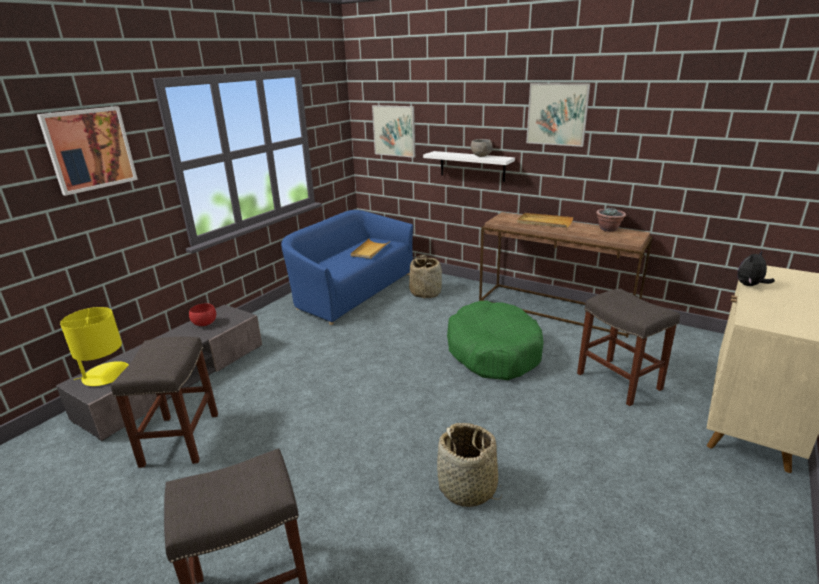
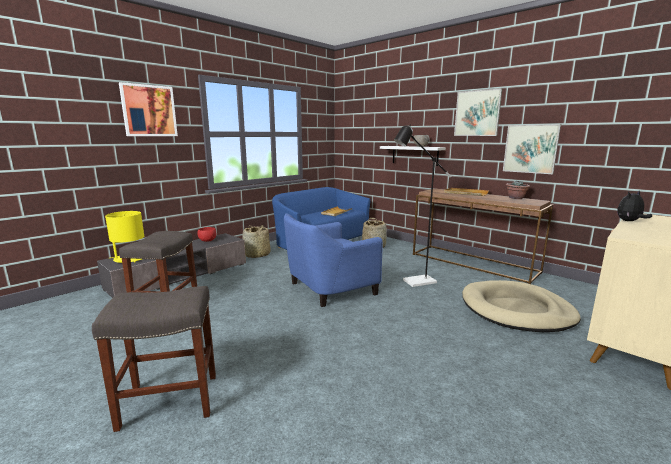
camera: 10 degrees right, 10 degrees down
picture [372,105,415,158] -> picture moved to [503,124,561,174]
basket [437,423,502,507] -> basket moved to [242,225,271,258]
green dog bed [447,301,544,380] -> black floor lamp [394,124,451,287]
grey stool [577,289,680,406] -> beige dog bed [462,280,581,332]
none -> blue armchair [284,213,383,307]

